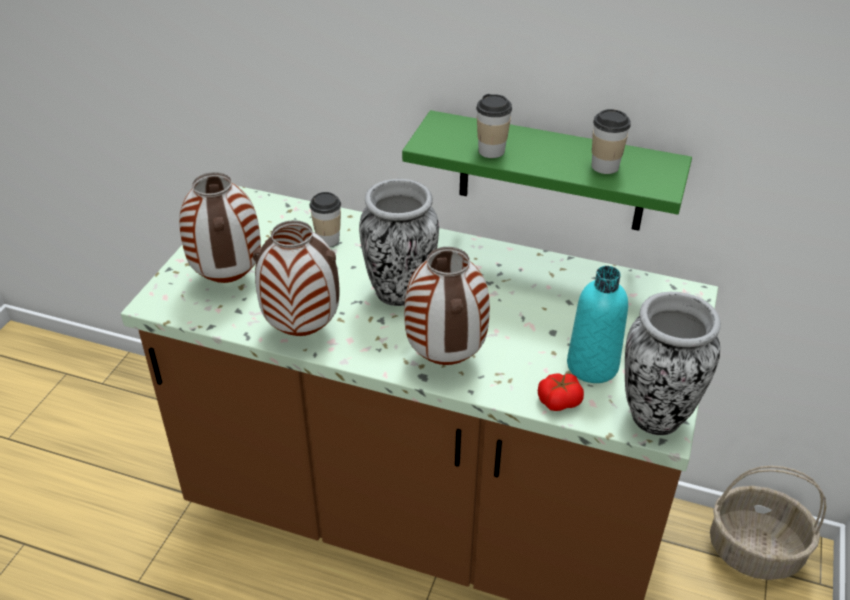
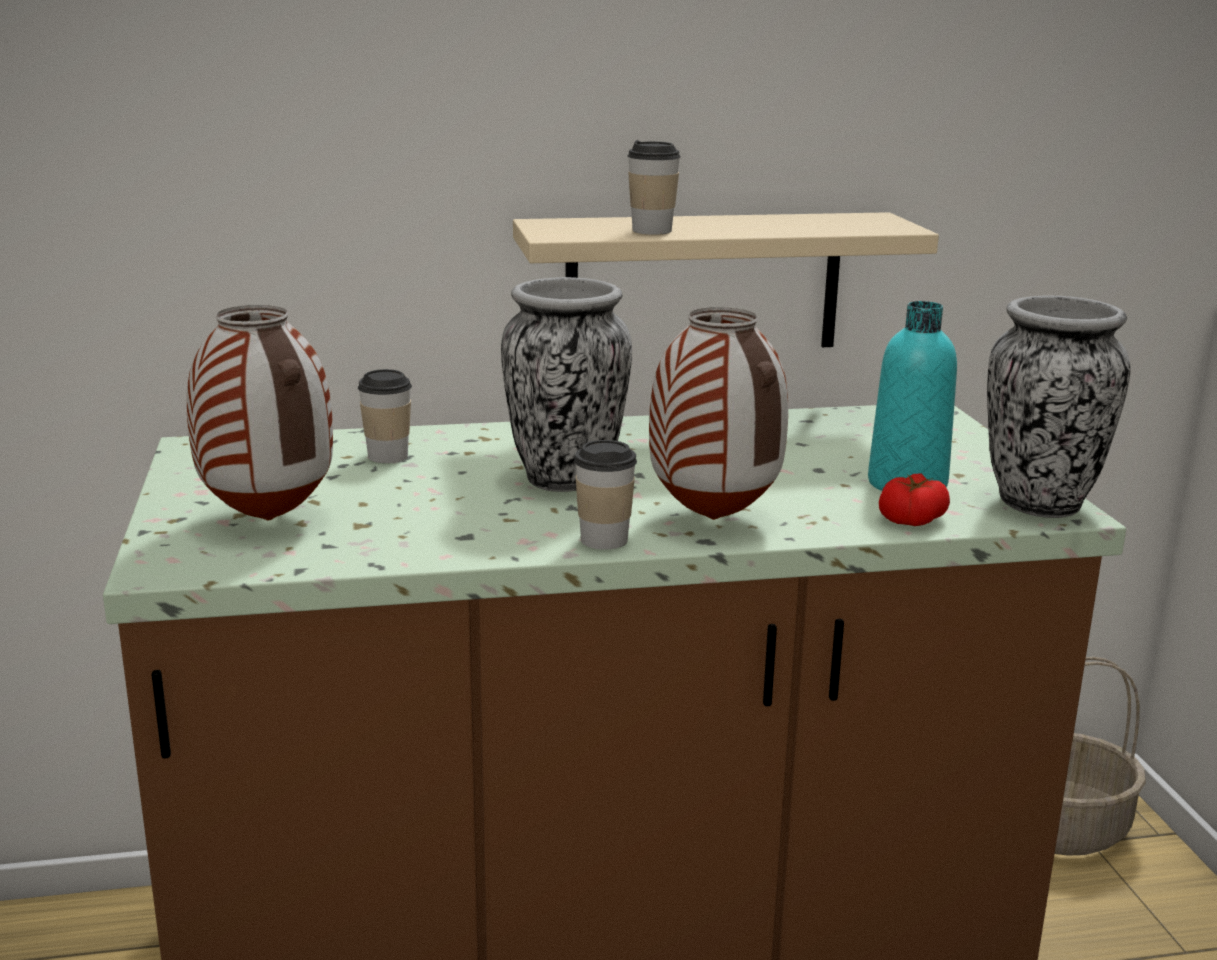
camera: 30 degrees left, 20 degrees down
vase [253,220,340,336] -> none
green shelf [402,110,692,231] -> beige shelf [513,212,939,347]
cup [591,109,631,174] -> cup moved to [574,440,637,550]

